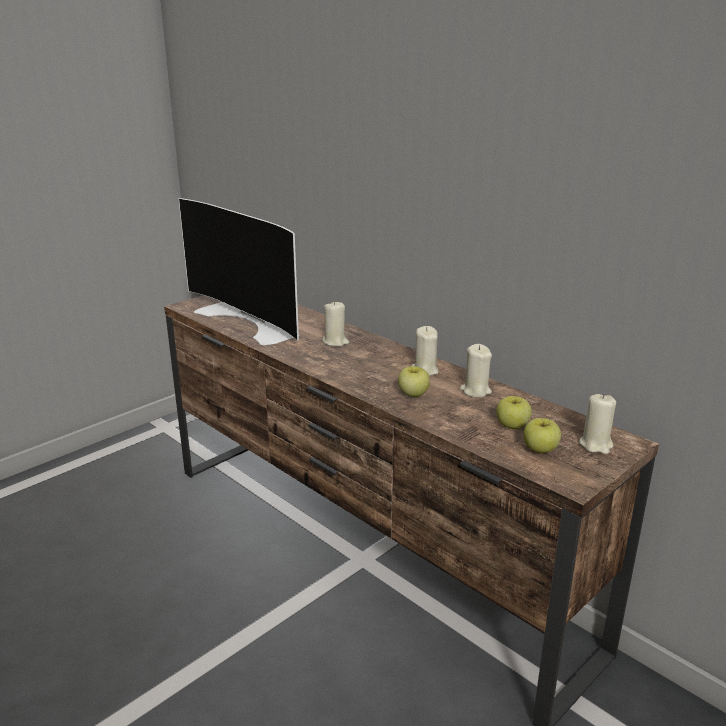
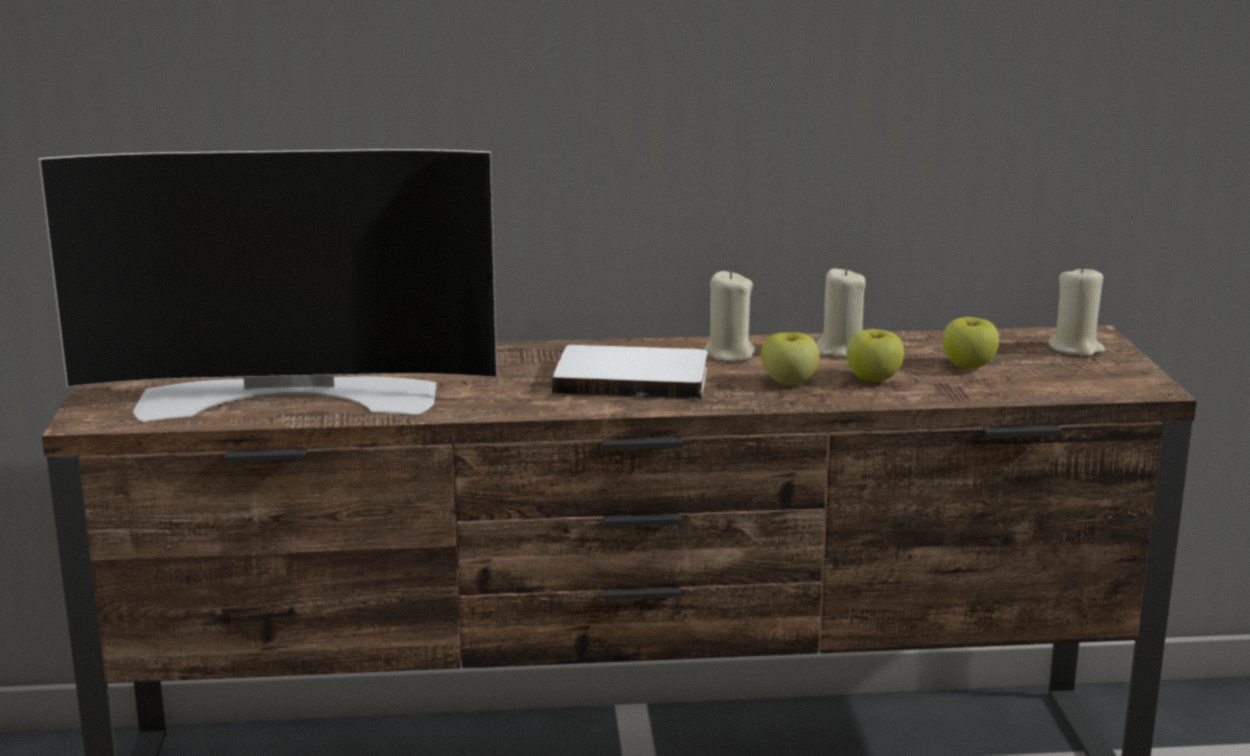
camera: 50 degrees left, 5 degrees down
beige candle [322,301,349,347] -> none
apple [523,418,561,453] -> apple moved to [847,329,904,382]
none -> white book [552,345,707,399]

